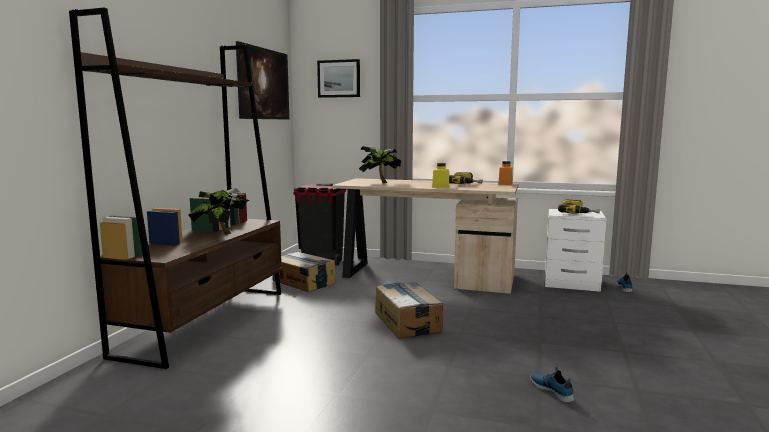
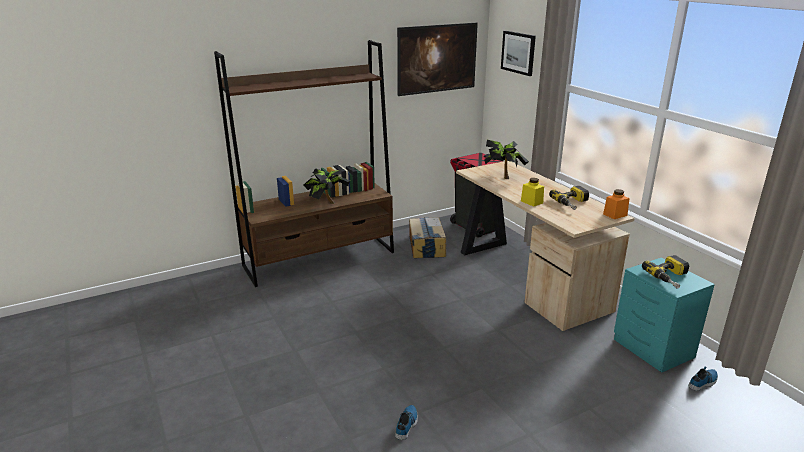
camera: 45 degrees right, 15 degrees up
cardboard box [375,282,443,338] -> none
white nightstand [545,209,607,292] -> turquoise nightstand [614,258,715,373]

